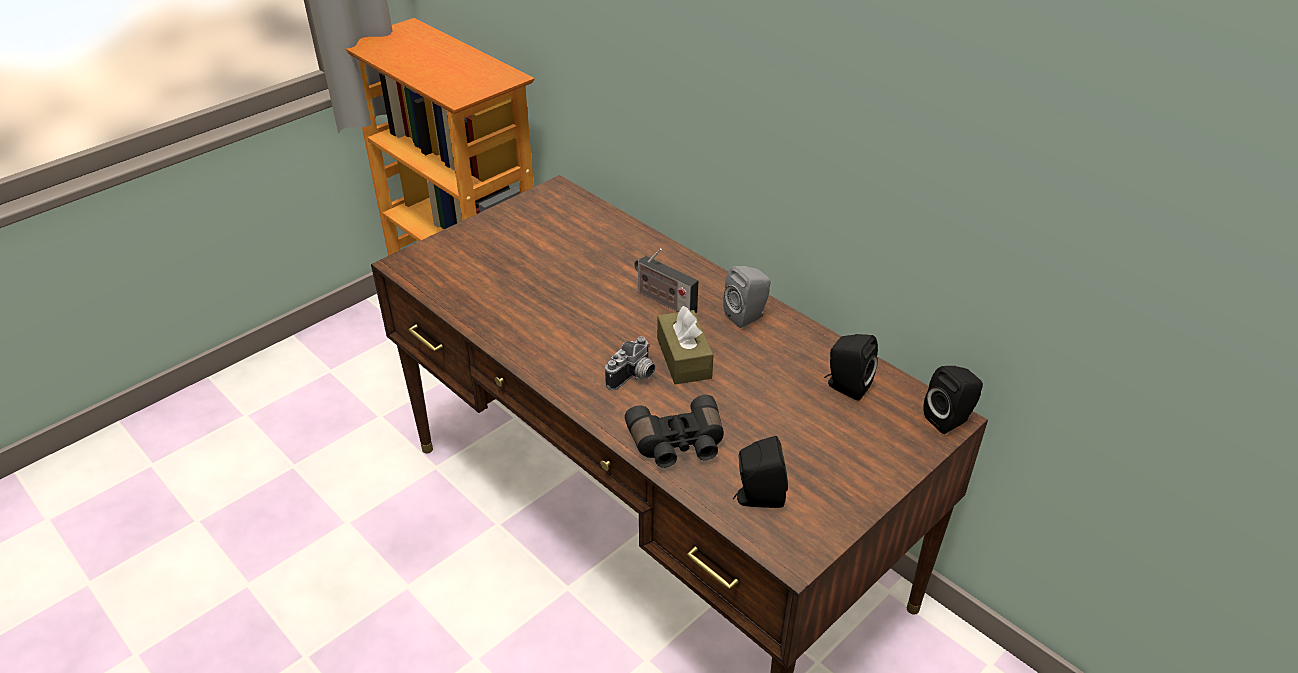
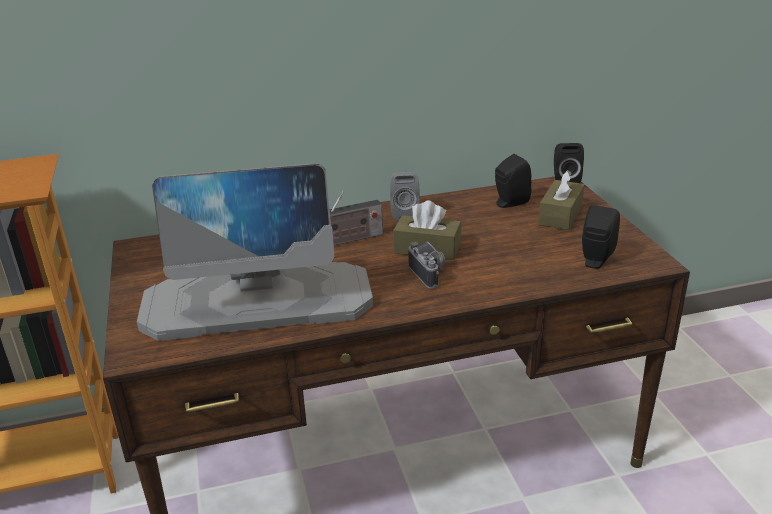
camera: 60 degrees left, 10 degrees down
black binoculars [625,395,724,468] -> none
none -> monitor [137,163,373,341]
none -> brown tissue box [538,170,584,230]

